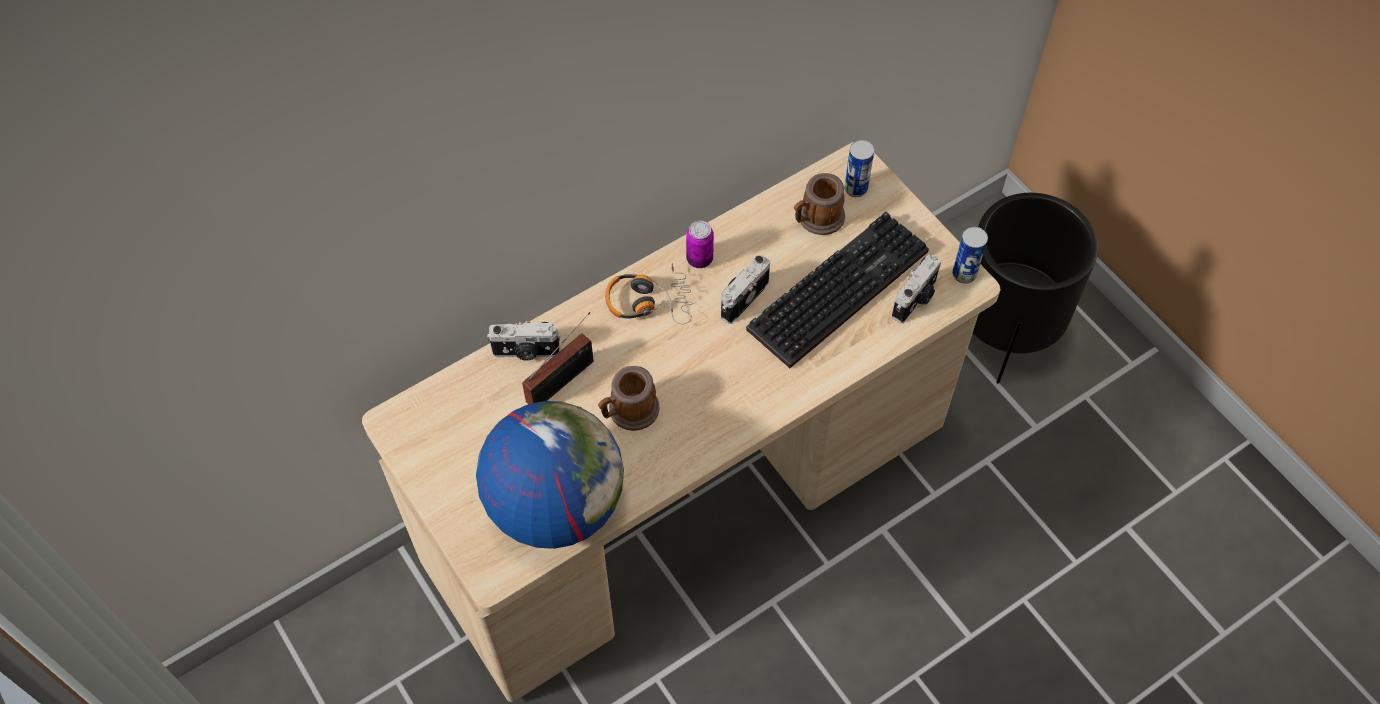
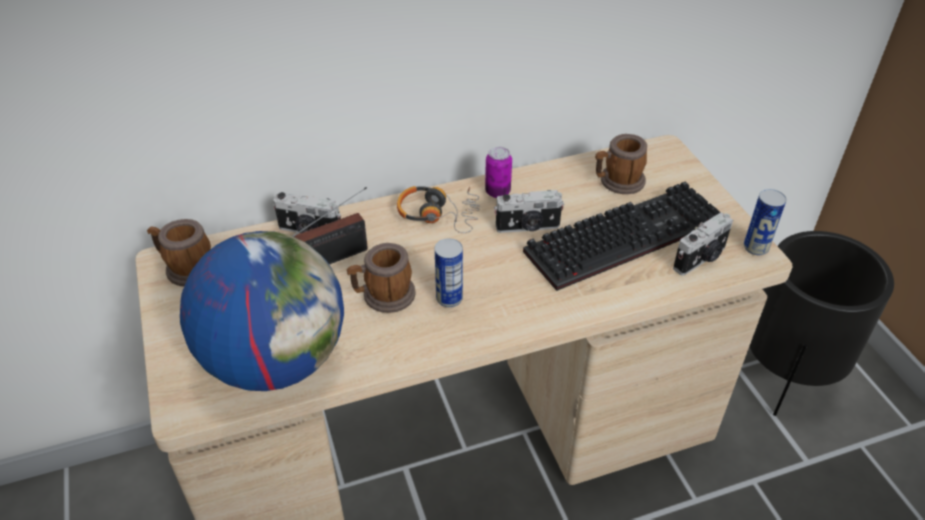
camera: 15 degrees right, 15 degrees down
camera [721,255,770,324] -> camera turned 150 degrees counterclockwise [494,190,564,233]
can [844,140,874,197] -> can moved to [435,238,463,307]
none -> mug [147,219,211,286]

